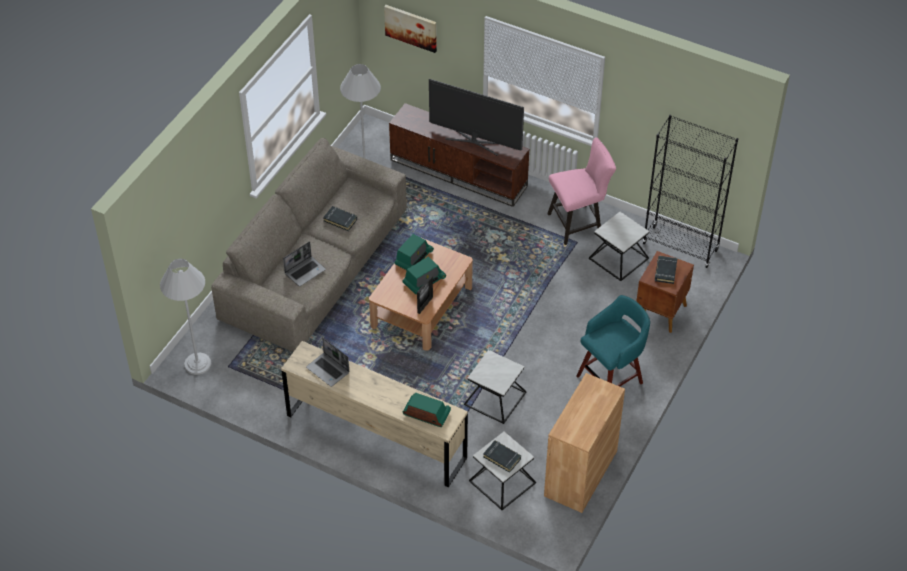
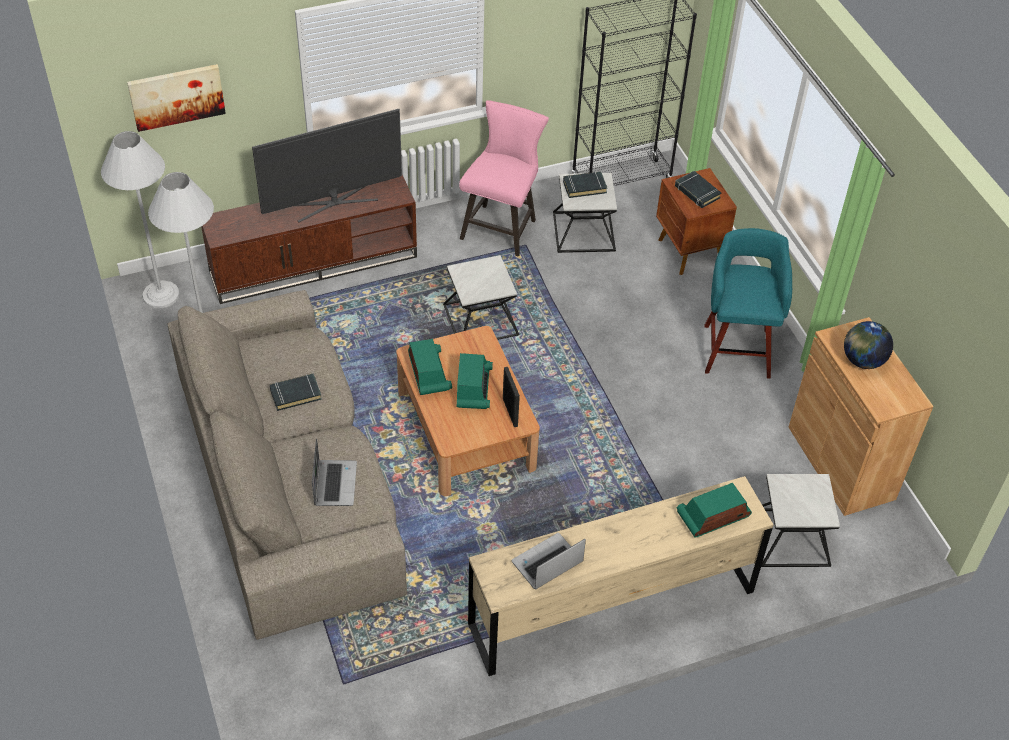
camera: 50 degrees left, 0 degrees up
white floor lamp [160,259,211,375] -> white floor lamp moved to [101,131,180,308]
laptop [306,338,349,387] -> laptop turned 150 degrees clockwise [512,533,586,590]
side table [464,350,526,424] -> side table moved to [443,255,519,340]
black book [483,440,521,473] -> black book moved to [563,172,607,198]
none -> globe [844,321,893,369]

